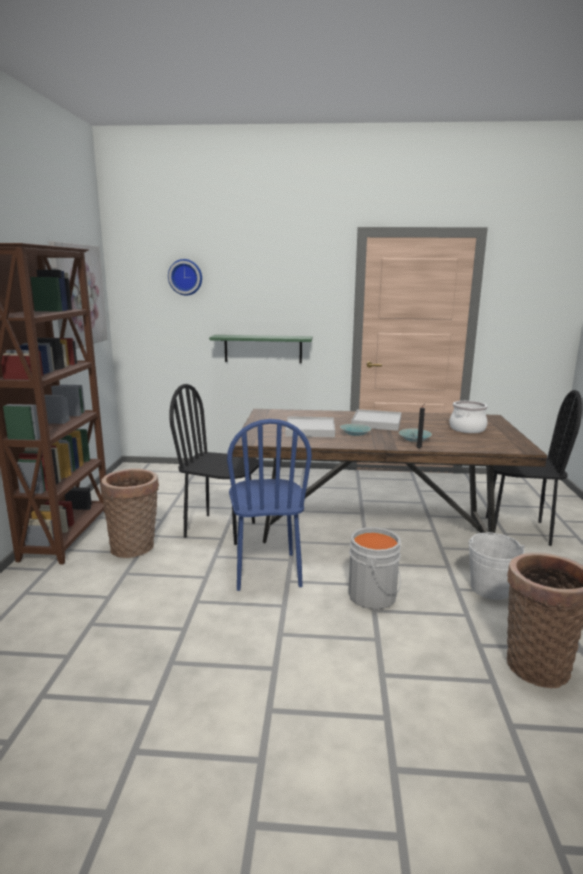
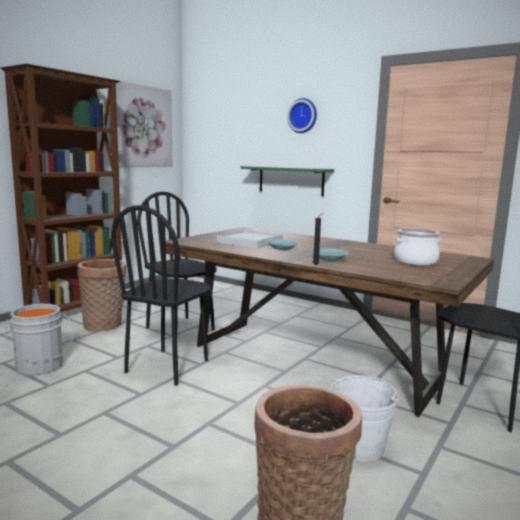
camera: 30 degrees right, 5 degrees down
wall clock [168,259,202,295] -> wall clock moved to [287,98,317,133]
blue chair [227,419,312,591] -> black chair [111,205,210,386]
grey bucket [348,527,401,609] -> grey bucket moved to [4,304,74,375]
white tray [351,409,401,431] -> none

